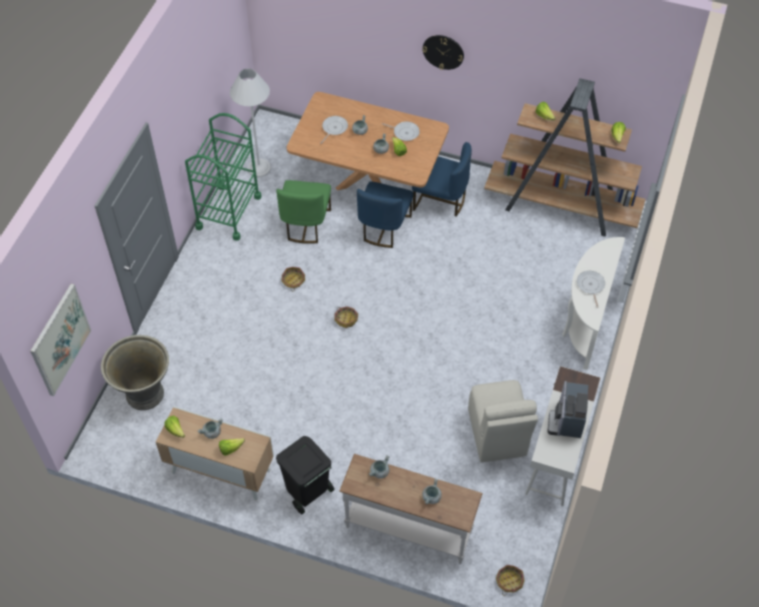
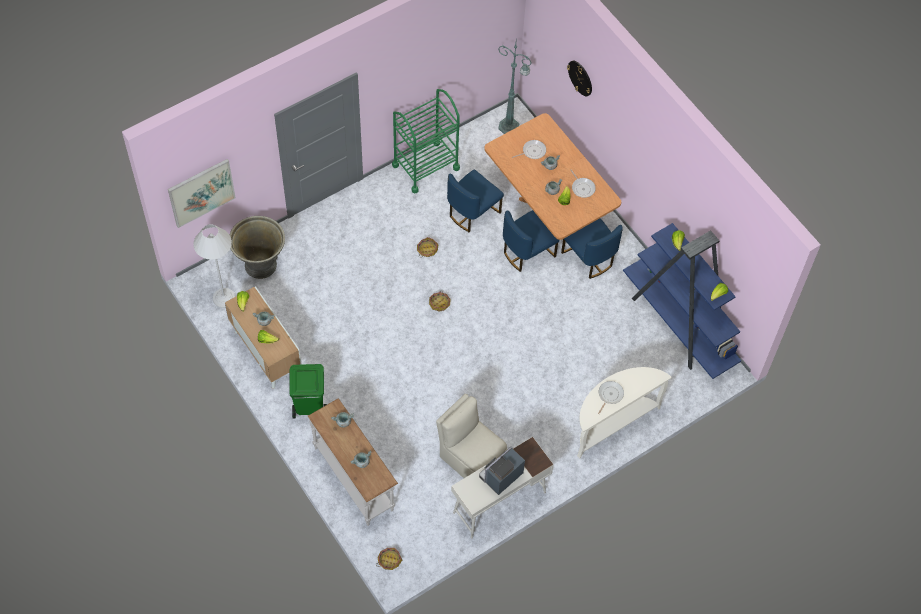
camera: 35 degrees right, 5 degrees up
white floor lamp [230,68,271,177] -> white floor lamp moved to [193,224,236,308]
green chair [276,180,331,244] -> blue chair [447,170,504,232]
black trash can [276,436,334,514] -> green trash can [289,364,327,419]
wall clock [422,35,464,70] -> wall clock moved to [567,61,592,96]
beige chair [468,380,538,462] -> beige chair turned 105 degrees clockwise [436,394,507,478]
brown bookcase [484,78,646,237] -> blue bookcase [623,223,741,379]
none -> green floor lamp [498,43,531,134]

